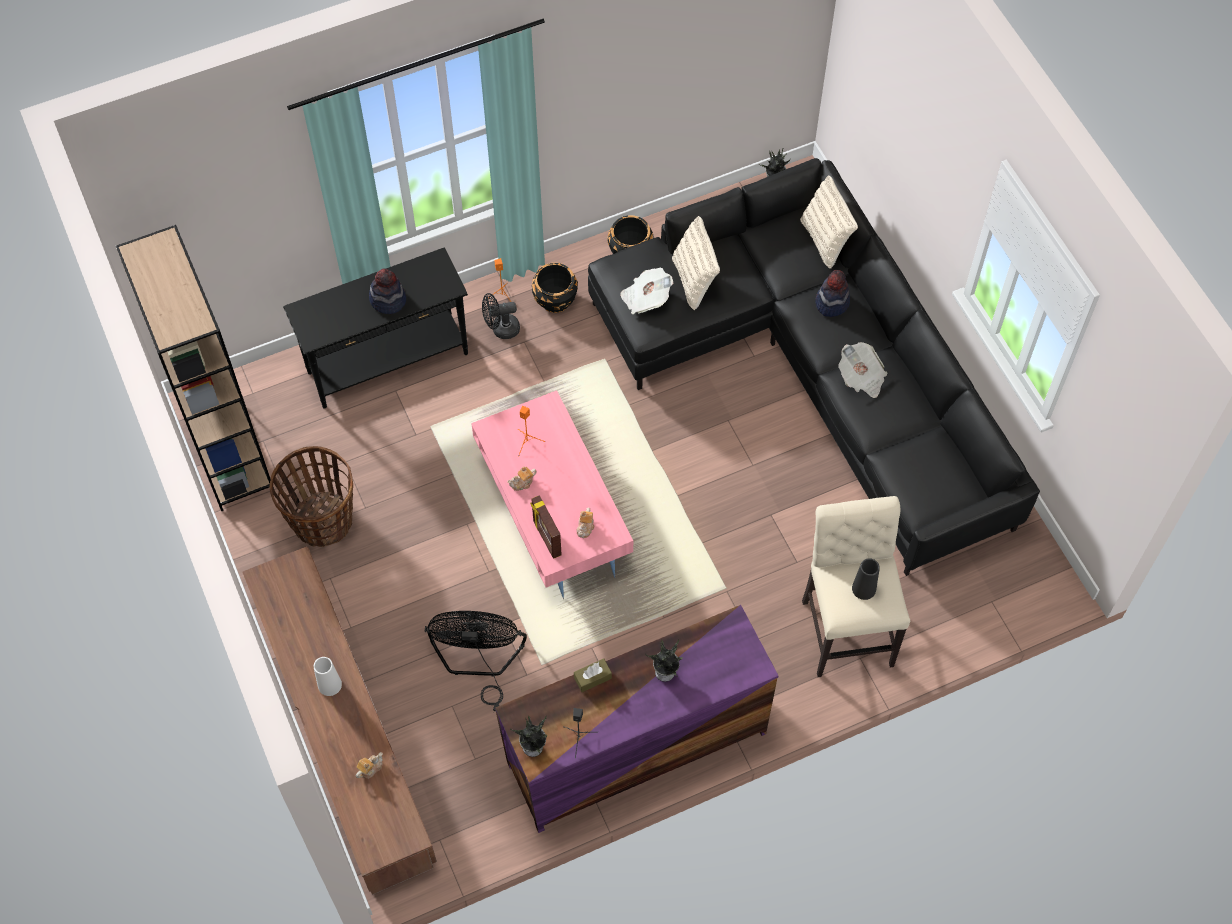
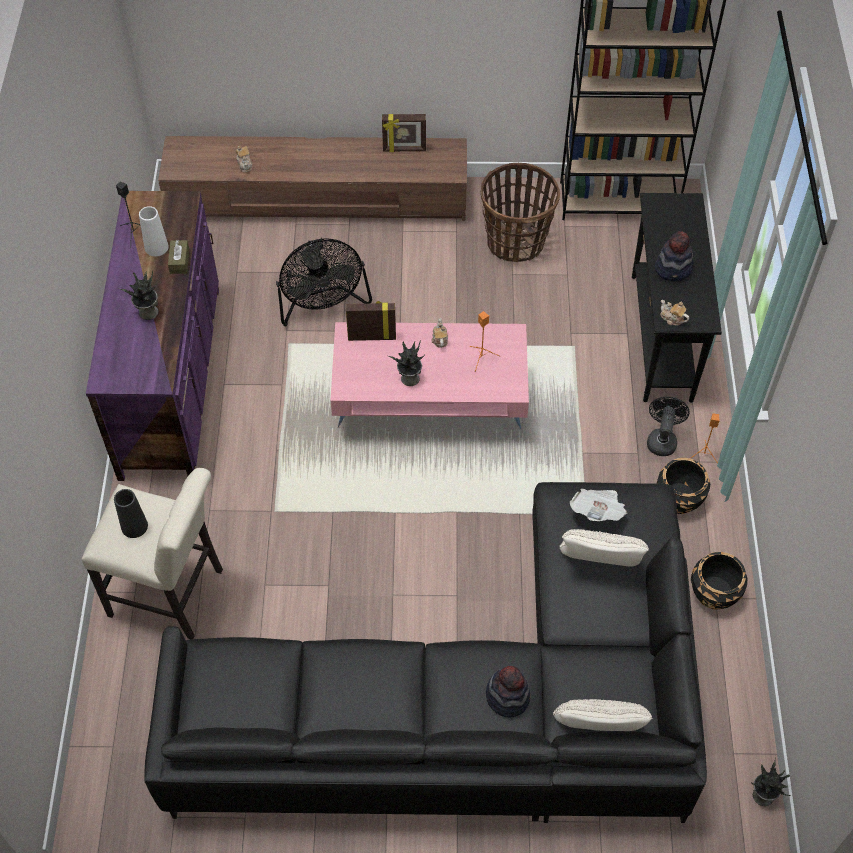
camera: 115 degrees right, 5 degrees down
white vase [314,657,342,696] -> white vase moved to [139,206,169,256]
black fan [425,611,527,713] -> black fan turned 45 degrees clockwise [276,238,372,327]
potted plant [510,715,547,757] -> potted plant moved to [387,340,424,386]
teapot [577,507,595,538] -> teapot moved to [660,300,689,326]
newspaper [838,342,887,398] -> none
none -> picture frame [382,114,426,152]

